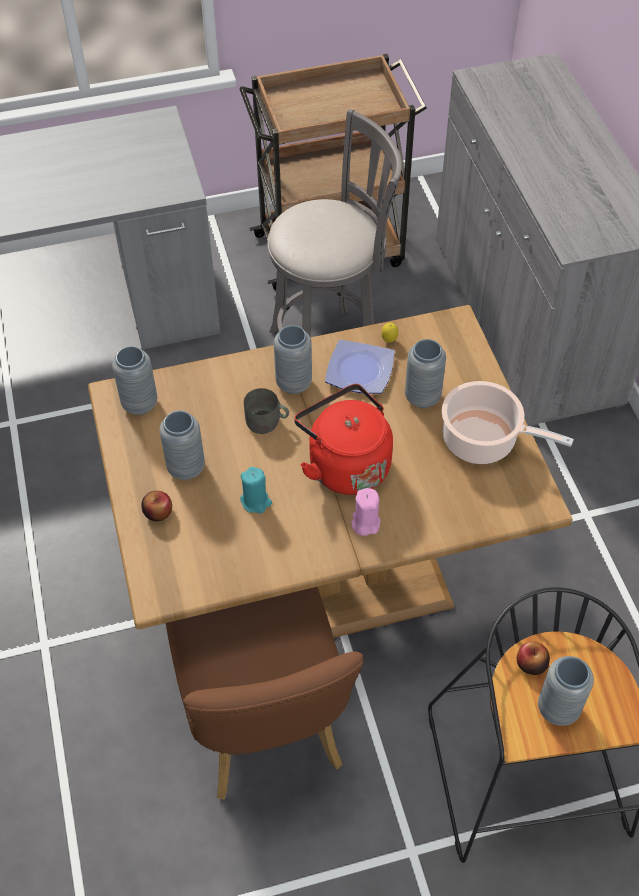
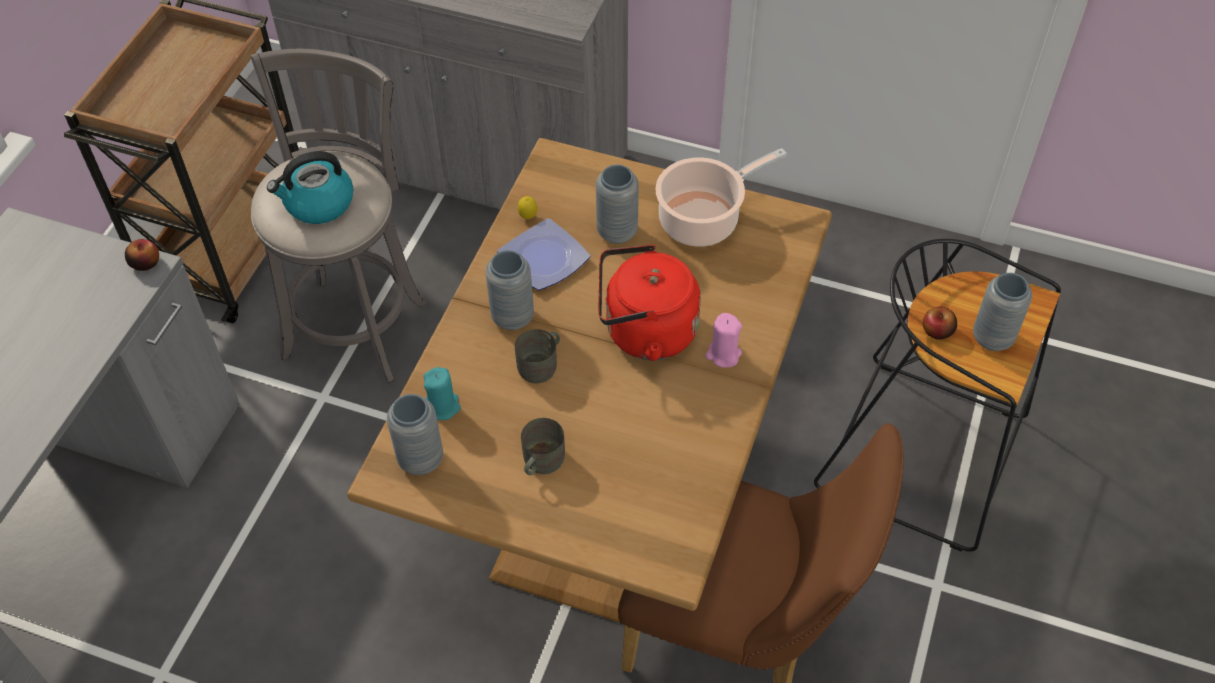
camera: 55 degrees left, 0 degrees up
apple [141,491,172,521] -> apple moved to [125,239,159,271]
grey vase [160,410,205,480] -> grey mug [521,418,565,475]
turquoise candle [240,467,272,513] -> turquoise candle moved to [424,367,461,420]
none -> kettle [267,151,353,224]

